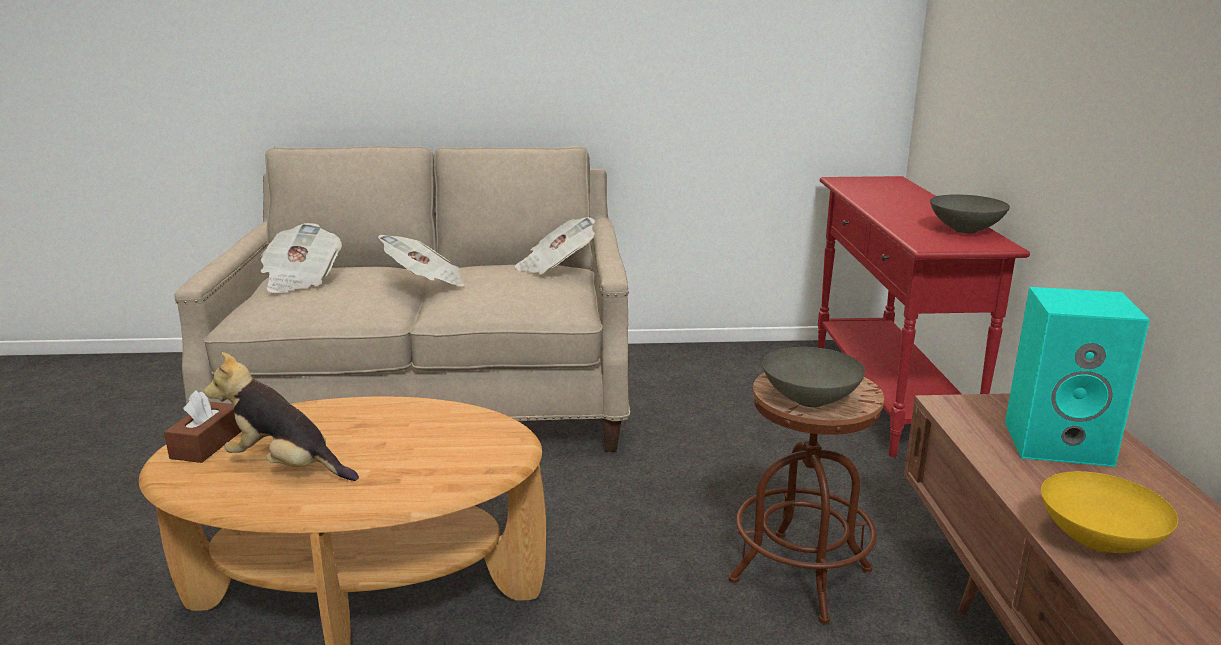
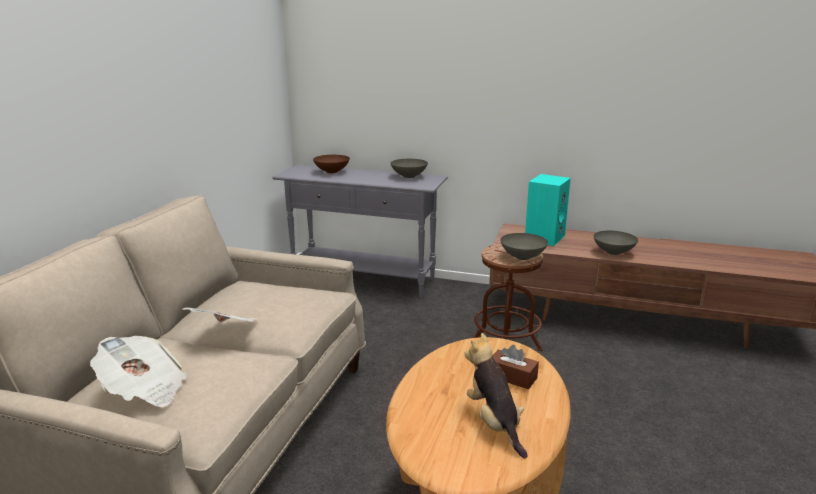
camera: 70 degrees left, 0 degrees up
brown tissue box [164,390,242,463] -> brown tissue box moved to [493,345,539,389]
plush toy [204,352,359,481] -> plush toy turned 120 degrees clockwise [464,333,528,458]
newspaper [515,217,596,274] -> none
red console table [818,176,1030,457] -> grey console table [272,165,448,297]
yellow bowl [1041,471,1178,553] -> grey bowl [594,231,638,255]
none -> brown bowl [313,155,350,173]

